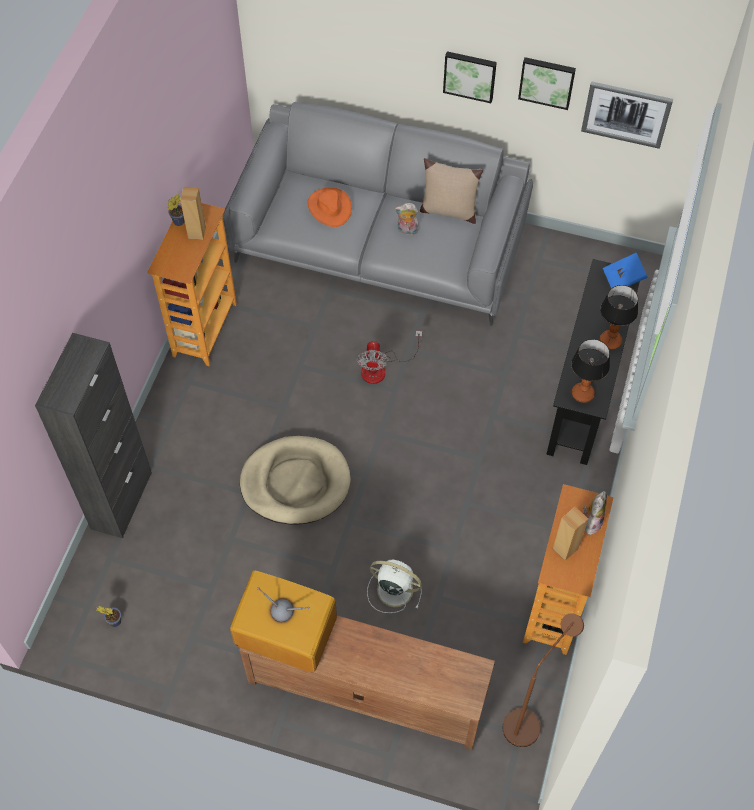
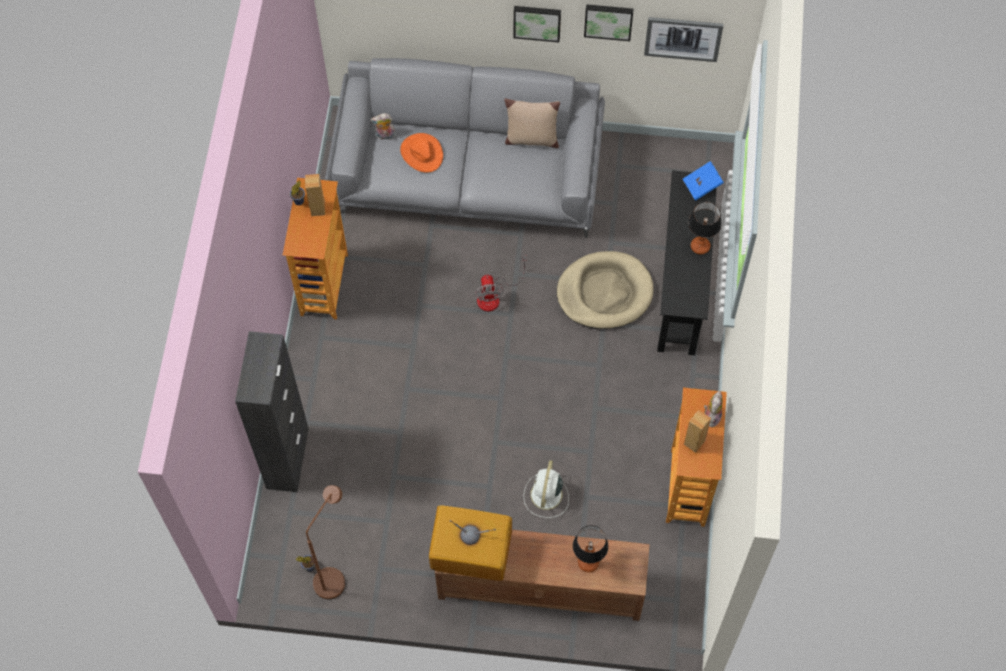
camera: 10 degrees left, 5 degrees up
beige dog bed [240,436,351,525] -> beige dog bed moved to [557,251,654,329]
white fan [367,560,422,613] -> white fan turned 90 degrees counterclockwise [524,460,569,518]
plush toy [394,203,419,235] -> plush toy moved to [371,113,396,140]
brown floor lamp [503,613,584,747] -> brown floor lamp moved to [306,485,345,599]
table lamp [571,339,610,403] -> table lamp moved to [573,525,608,572]

